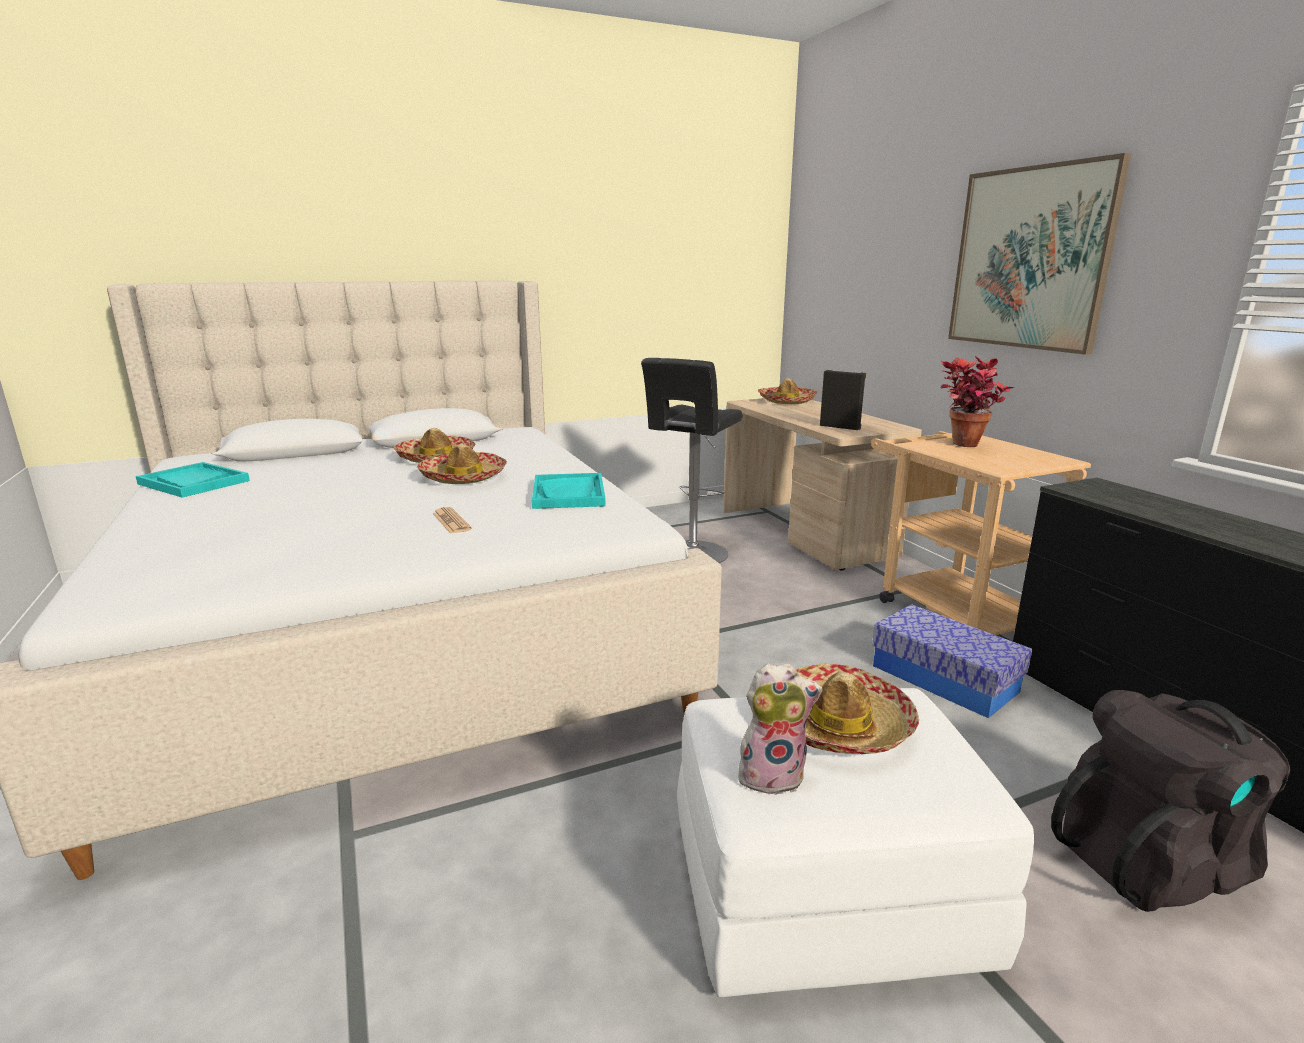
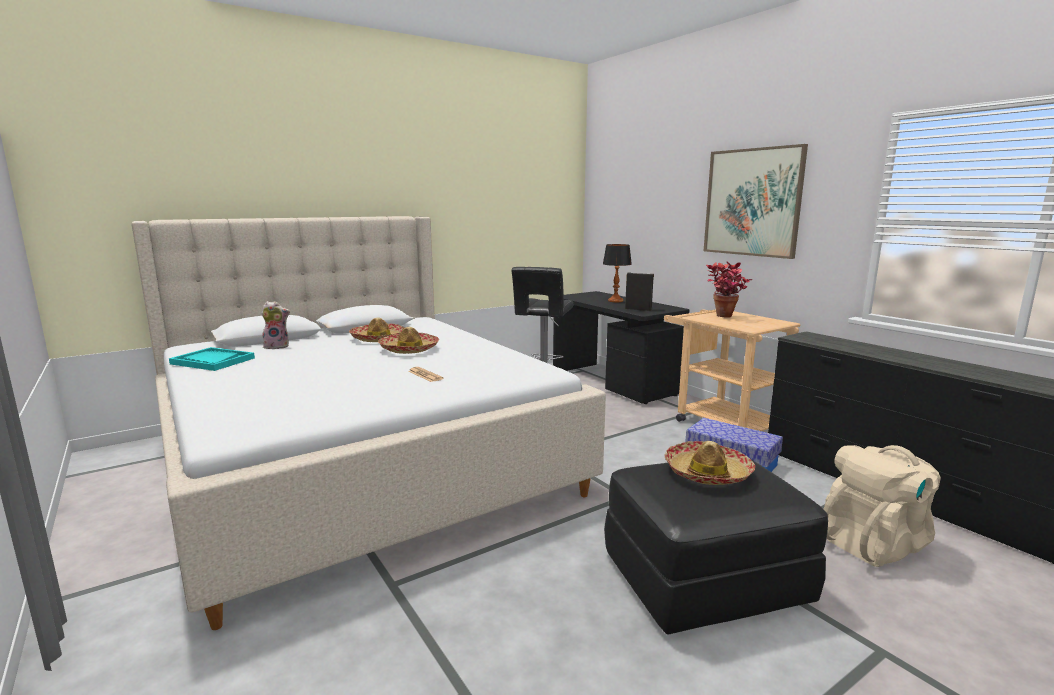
camera: 10 degrees left, 5 degrees down
turquoise tray [532,473,606,509] -> none
white ottoman [677,688,1034,997] -> black ottoman [604,459,828,634]
beige desk [723,398,922,571] -> black desk [553,291,690,404]
plush toy [738,663,823,795] -> plush toy moved to [261,301,290,350]
hat [758,378,817,404] -> none
black backpack [1051,690,1291,912] -> beige backpack [823,445,941,567]
none -> table lamp [603,244,632,302]

